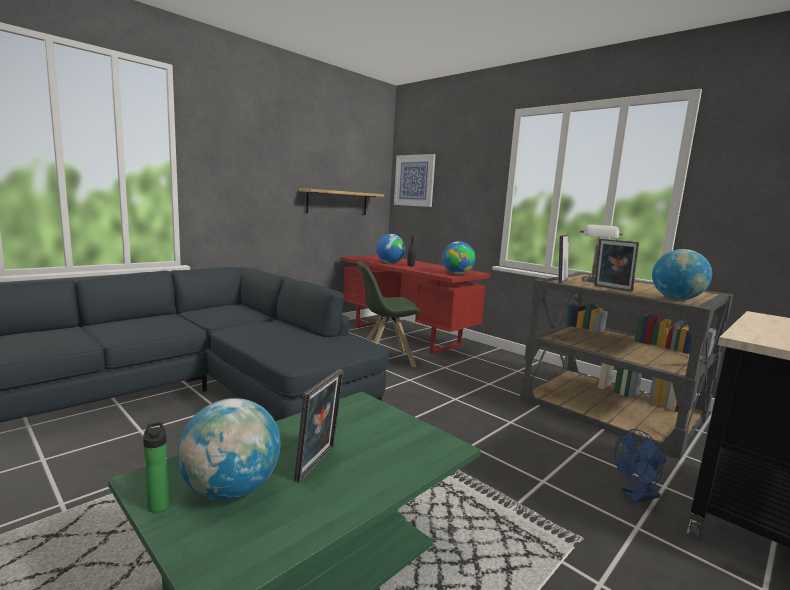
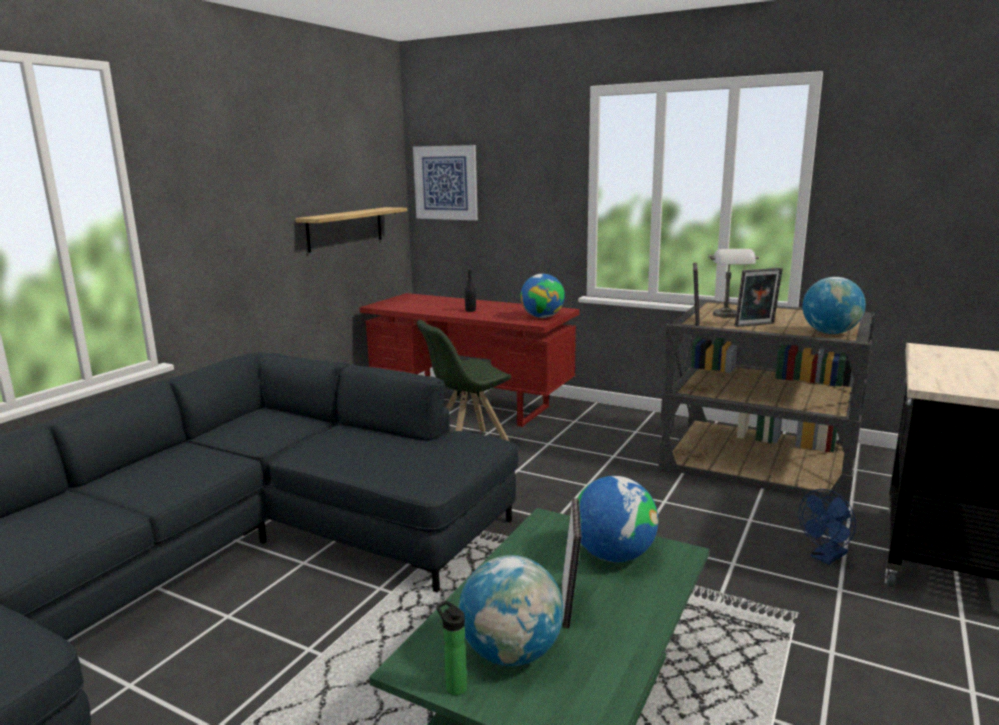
camera: 15 degrees left, 5 degrees up
globe [376,234,405,263] -> globe moved to [577,476,658,562]
picture frame [594,239,639,292] -> picture frame turned 45 degrees counterclockwise [735,268,783,327]

